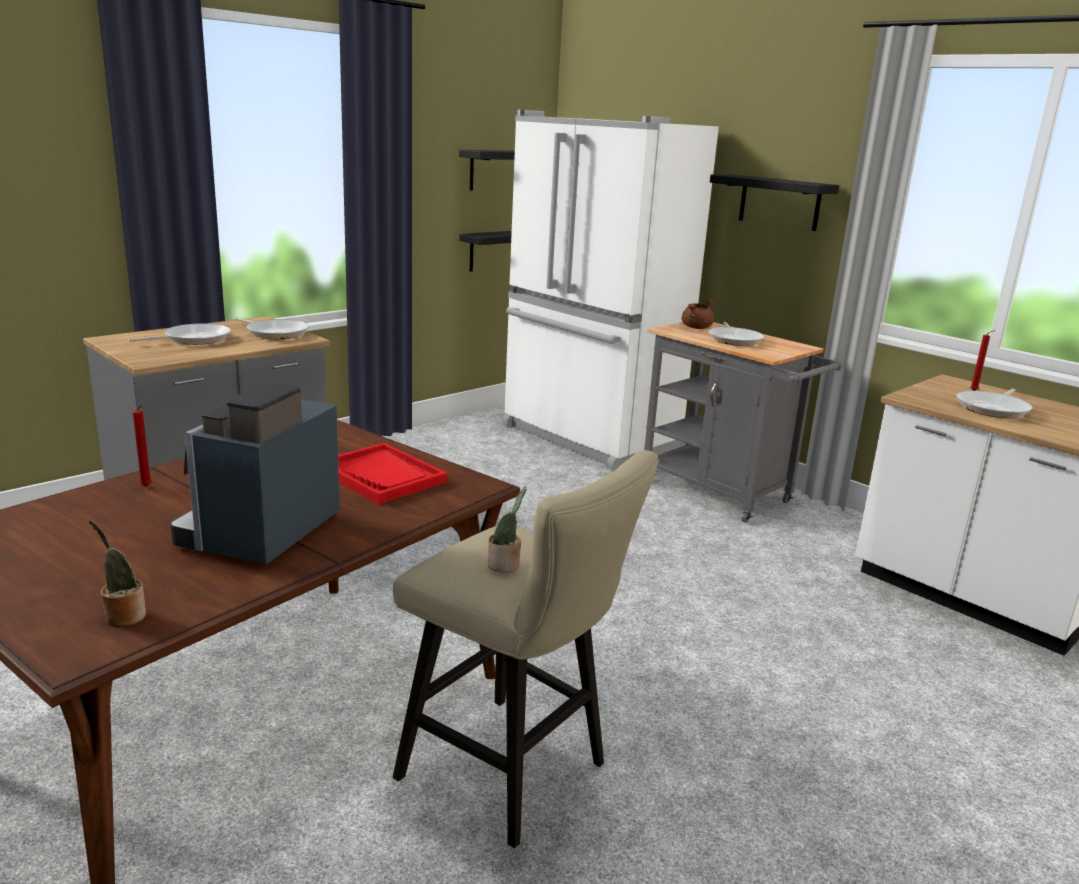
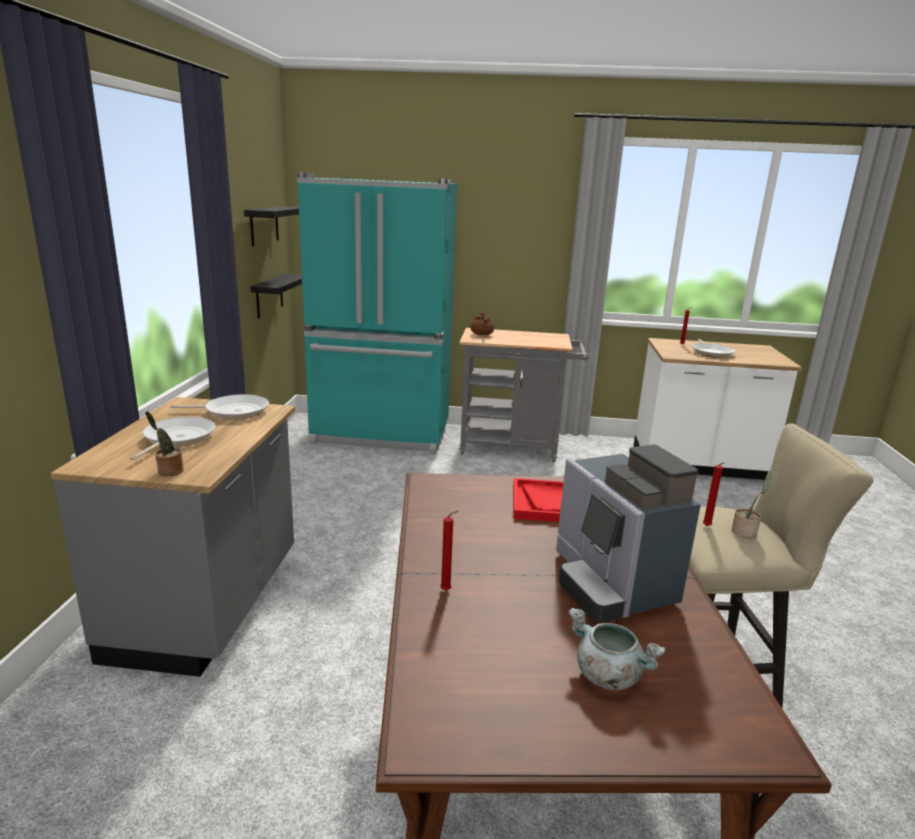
camera: 40 degrees left, 0 degrees up
potted plant [89,520,146,627] -> potted plant moved to [145,411,184,477]
white fridge [502,110,719,471] -> turquoise fridge [297,172,457,454]
frying pan [709,322,764,346] -> none
black shelf [710,174,839,231] -> none
none -> grey cooking pot [568,608,666,690]
none -> red candle [703,462,725,526]

